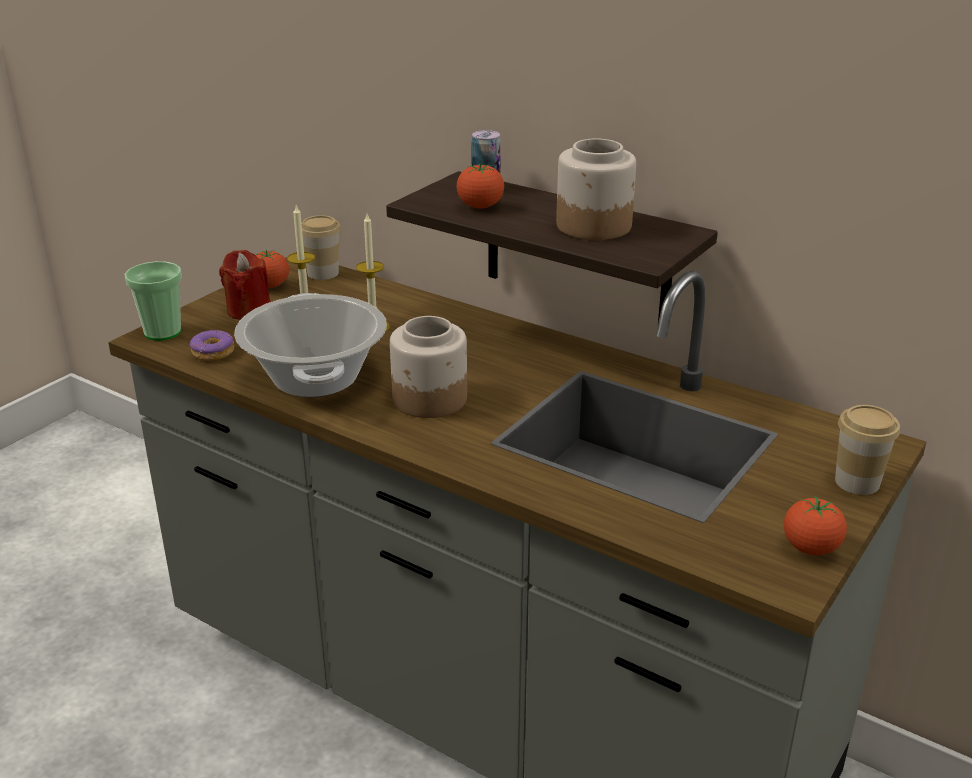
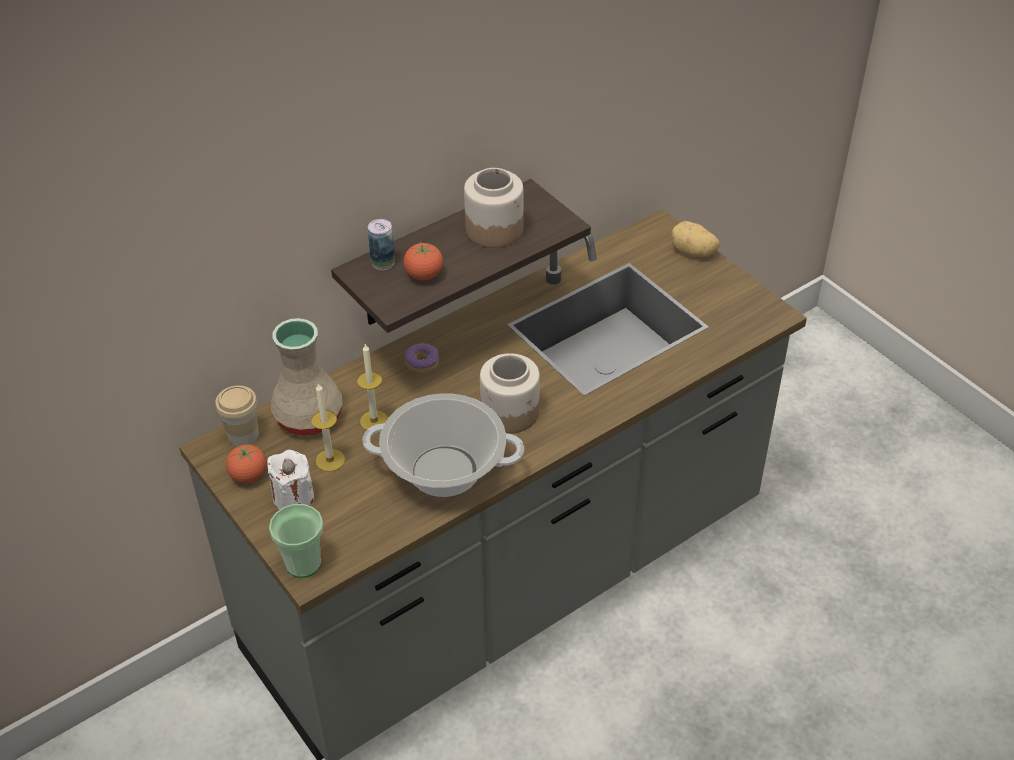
camera: 70 degrees left, 15 degrees up
donut [189,330,235,361] -> donut moved to [405,343,439,373]
red candle [219,250,271,320] -> white candle [267,450,314,510]
tomato [784,496,847,555] -> none
cup [835,405,900,495] -> potato [671,221,719,257]
none -> beige vase [271,318,343,436]

